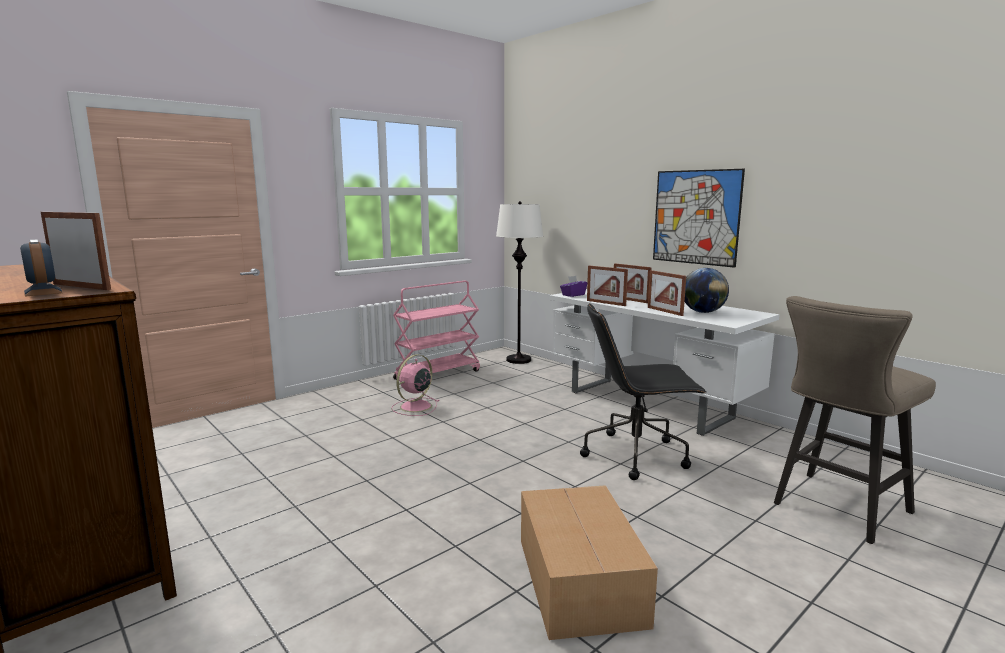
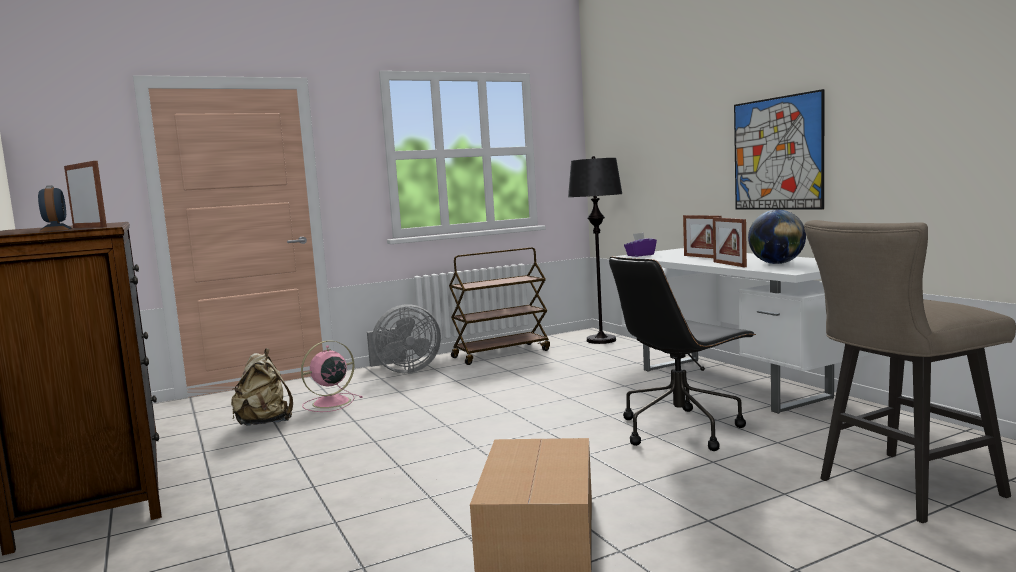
camera: 15 degrees right, 5 degrees down
pink fan [391,354,439,416] -> pink fan moved to [301,340,362,412]
pink cart [393,281,480,380] -> brown cart [449,247,550,365]
white floor lamp [496,201,543,364] -> black floor lamp [568,156,623,344]
black office chair [580,303,706,480] -> black office chair turned 45 degrees counterclockwise [609,257,756,451]
picture frame [587,266,628,306] -> none
none -> beige backpack [231,348,293,426]
none -> grey fan [367,304,441,373]

